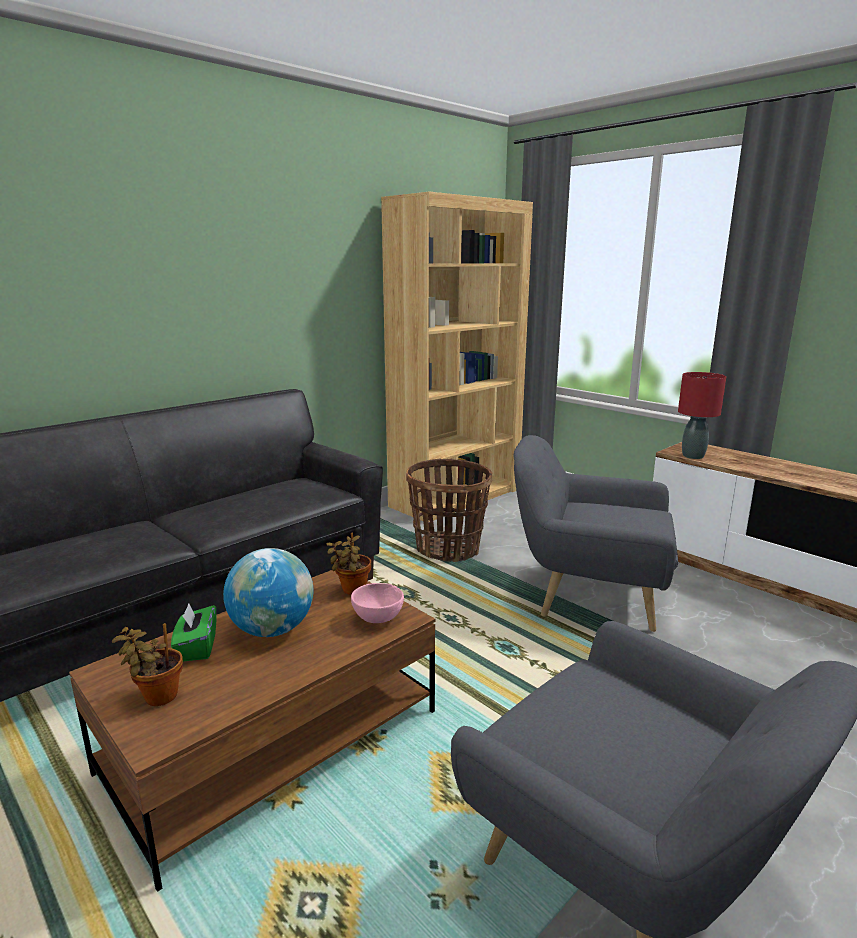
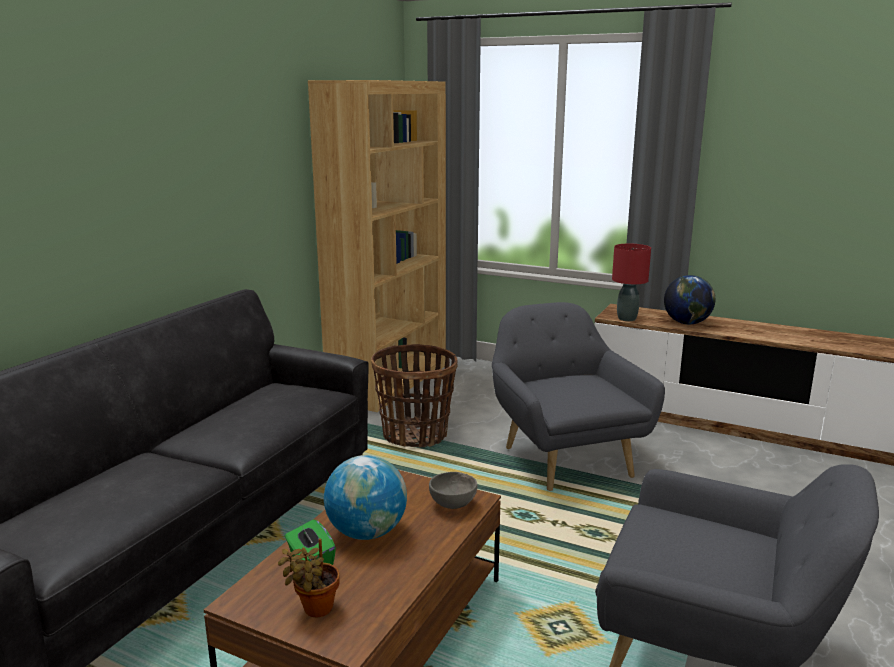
camera: 20 degrees left, 0 degrees up
potted plant [327,533,371,595] -> none
pink bowl [351,583,404,623] -> grey bowl [429,472,477,509]
grey armchair [513,435,678,632] -> grey armchair turned 75 degrees clockwise [492,302,665,491]
none -> globe [664,275,716,325]

